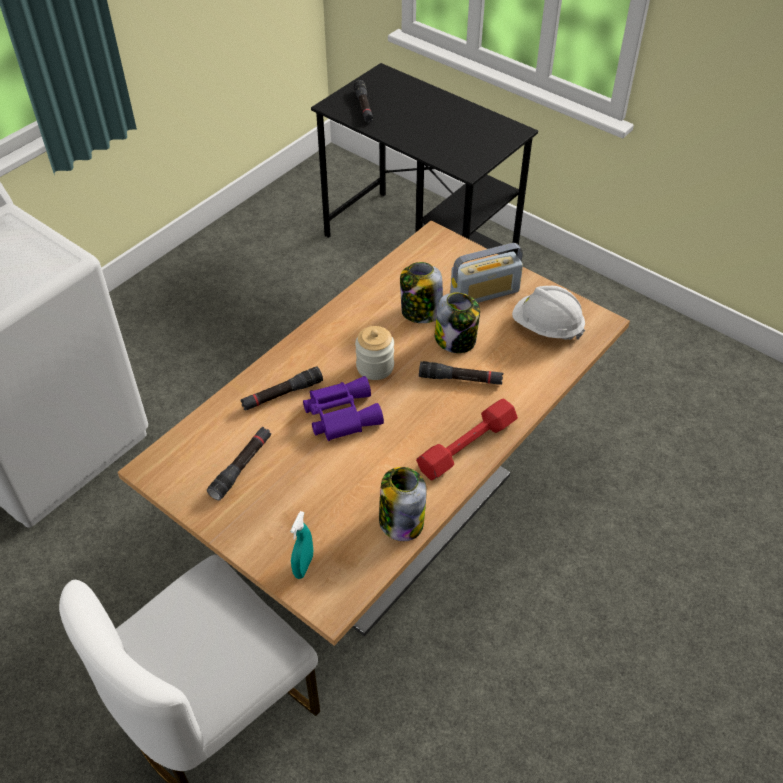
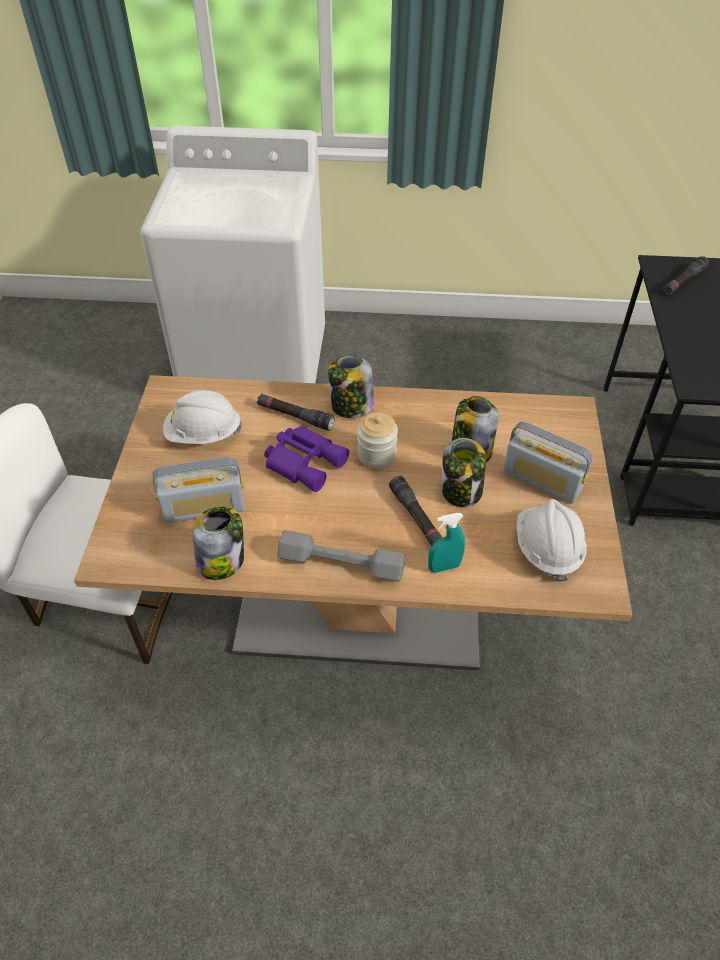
camera: 55 degrees right, 0 degrees up
black flashlight [207,427,271,501] -> white hard hat [163,390,242,444]
turquoise spray bottle [290,511,313,579] -> turquoise spray bottle moved to [428,513,465,573]
red dumbbell [416,398,518,480] -> grey dumbbell [278,530,405,582]
none -> radio [152,457,245,523]
none -> jar [328,355,374,418]

